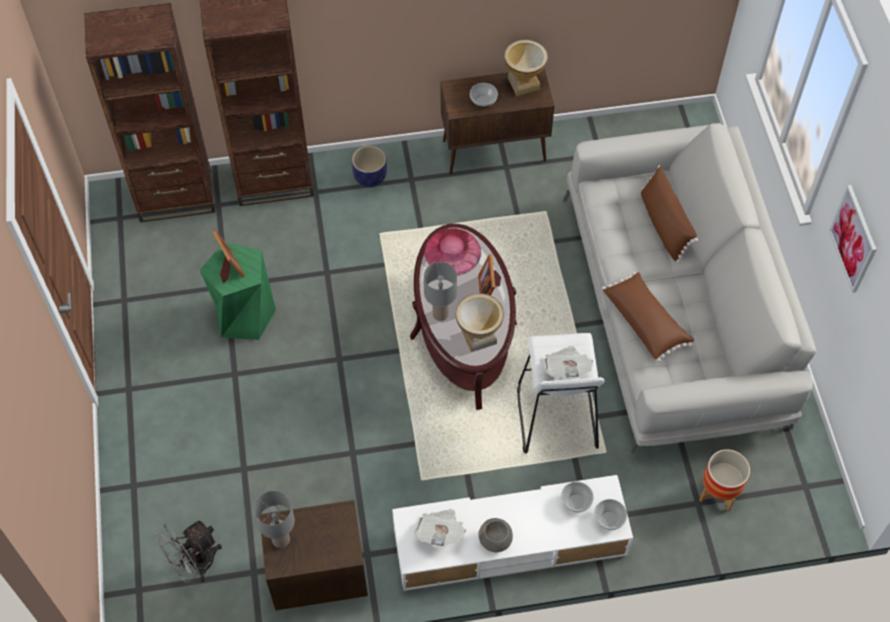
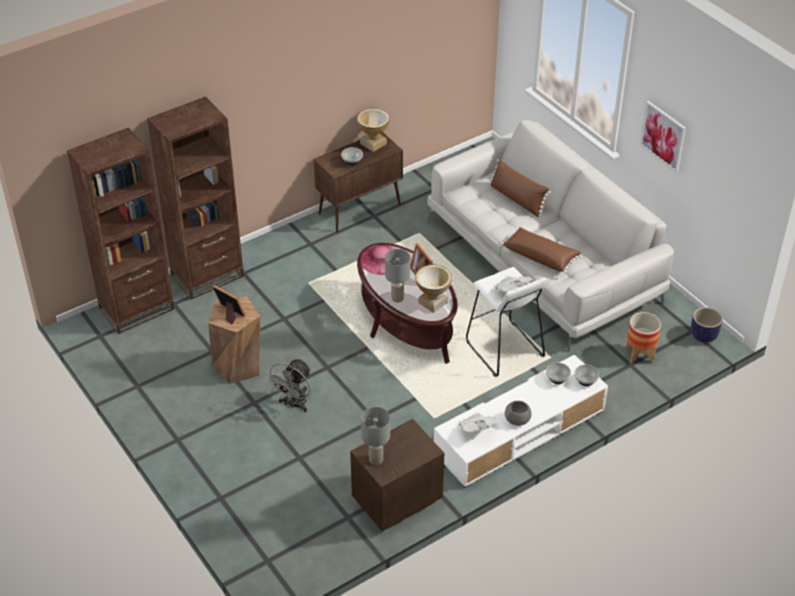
camera: 25 degrees left, 15 degrees down
grey fan [153,520,222,583] -> grey fan moved to [265,358,311,412]
green stool [200,243,276,340] -> brown stool [208,297,260,384]
planter [352,145,387,187] -> planter moved to [691,307,723,343]

